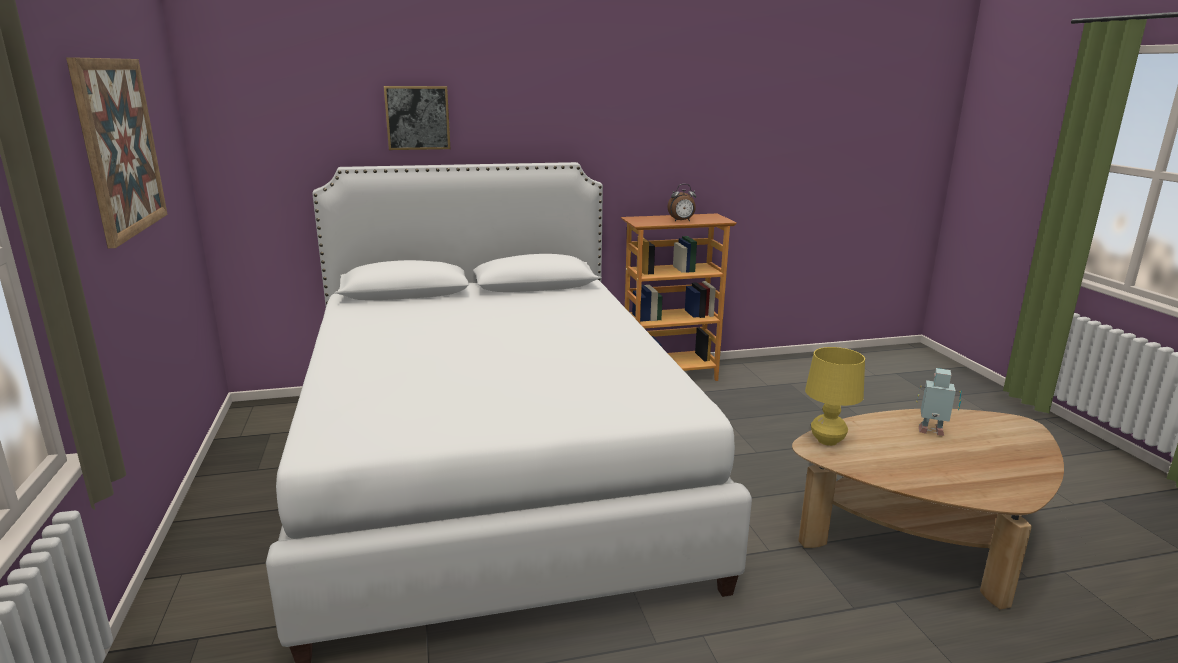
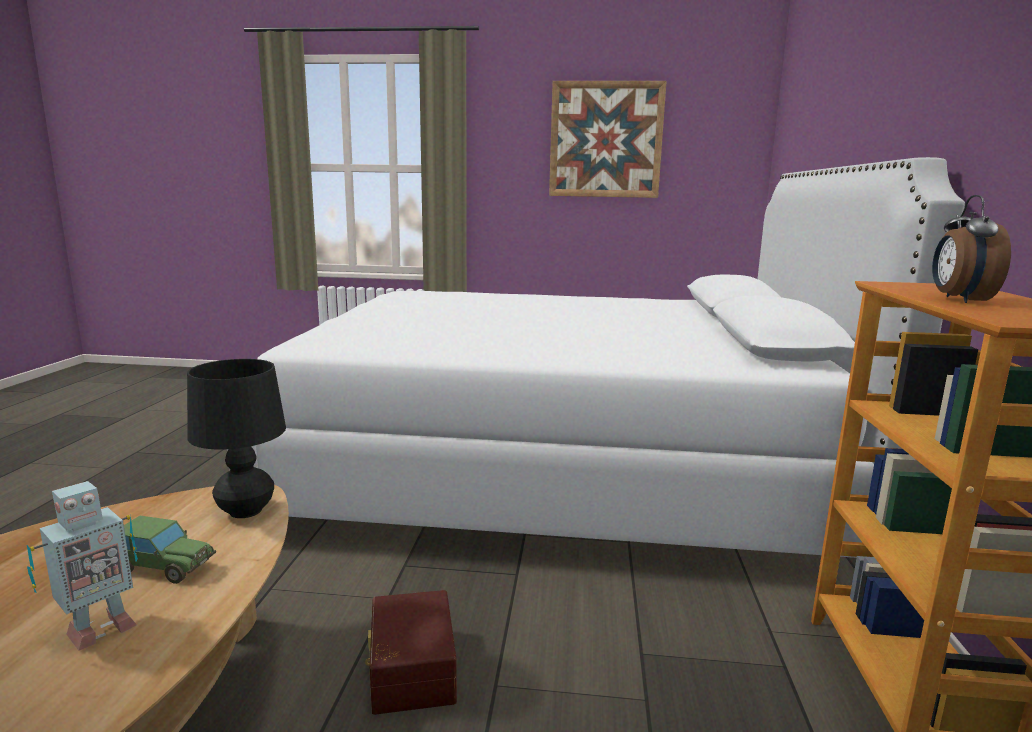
camera: 110 degrees right, 5 degrees down
picture [384,86,451,150] -> none
yellow table lamp [805,347,865,446] -> black table lamp [187,359,286,518]
none -> toy car [124,516,216,584]
none -> brown storage box [365,590,457,715]

